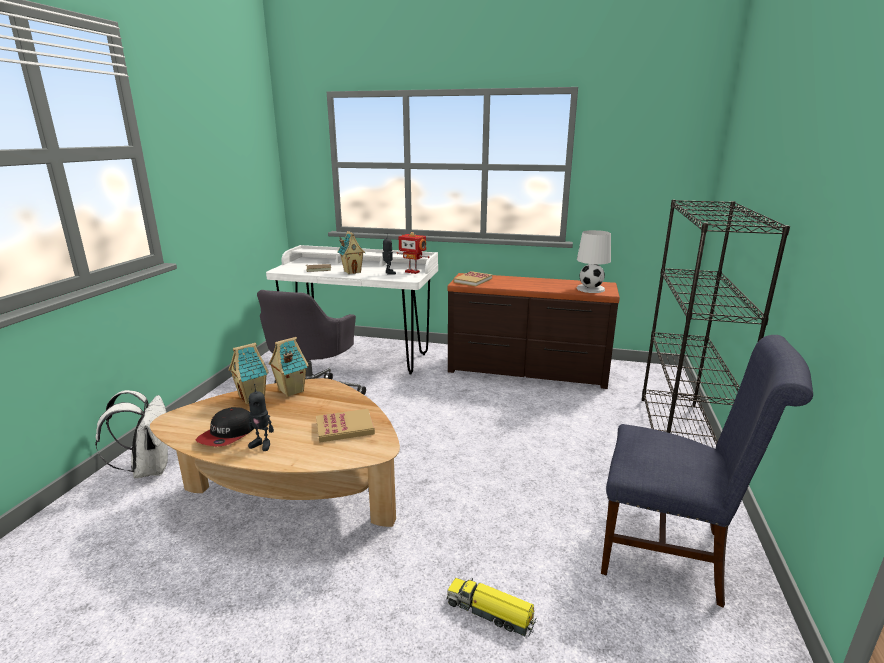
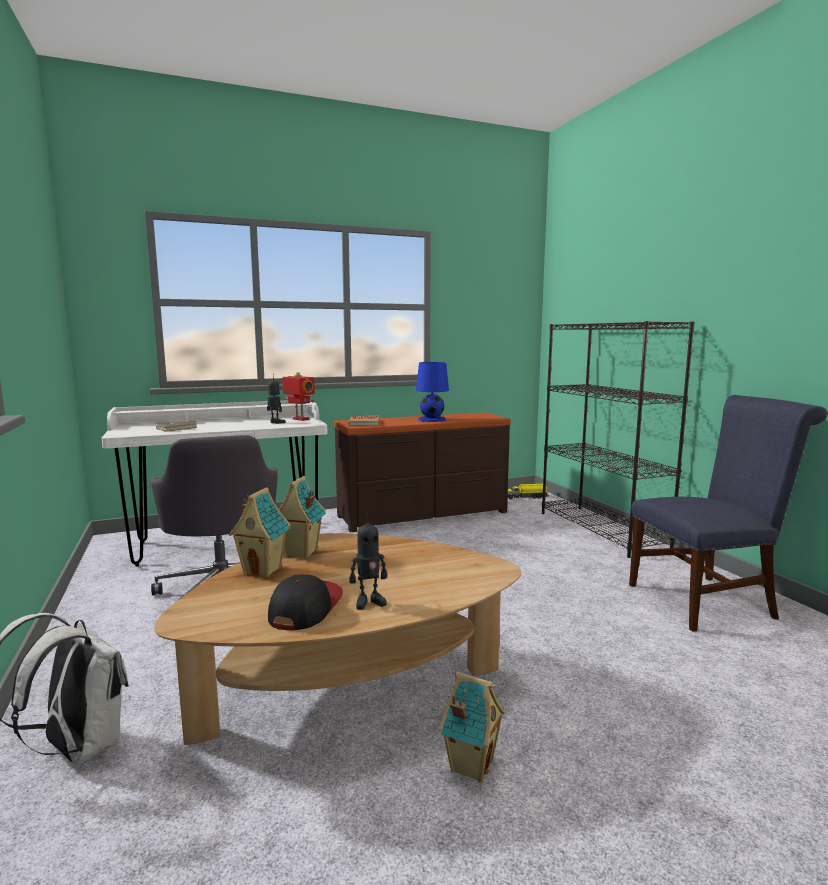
camera: 35 degrees left, 10 degrees down
cap [196,407,253,447] -> cap turned 150 degrees counterclockwise [268,574,343,630]
book [316,409,375,443] -> none
toy house [338,231,365,274] -> toy house moved to [439,672,505,783]
toy robot [397,232,430,274] -> toy robot turned 135 degrees counterclockwise [282,372,315,421]
toy truck [447,578,537,637] -> toy truck moved to [507,484,549,500]
white table lamp [577,230,611,293] -> none
none -> blue table lamp [416,362,449,422]

